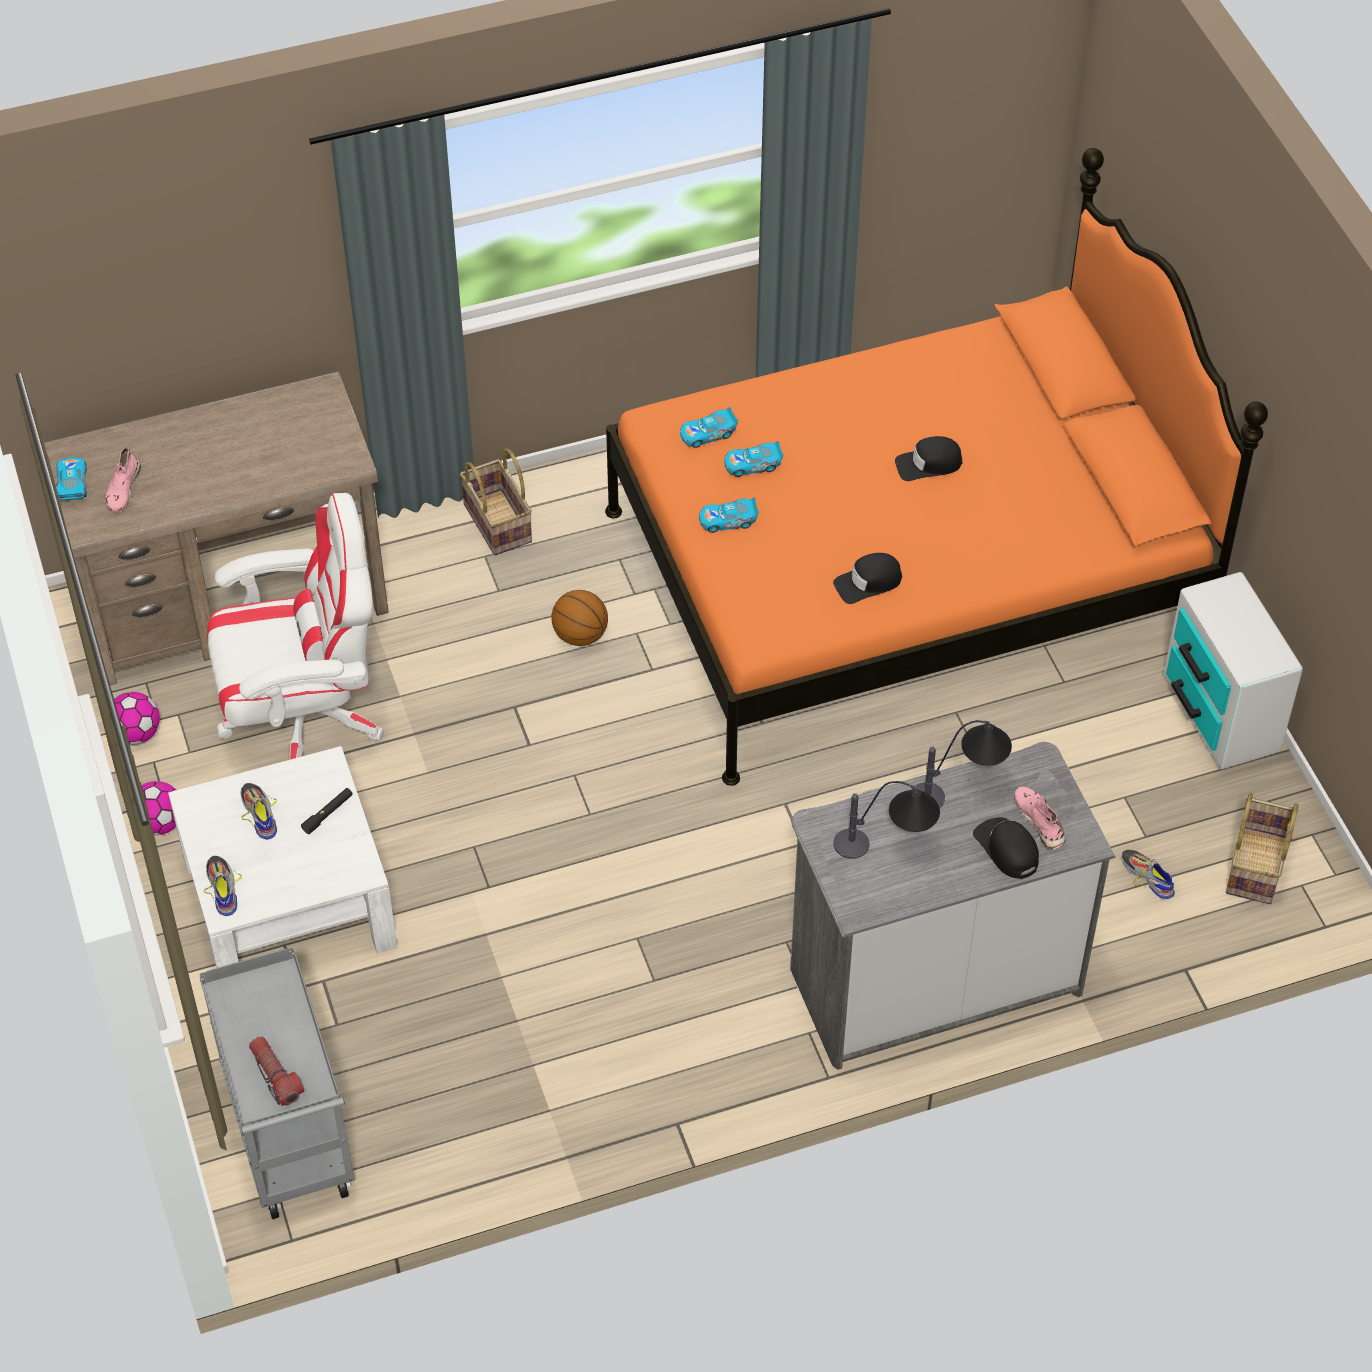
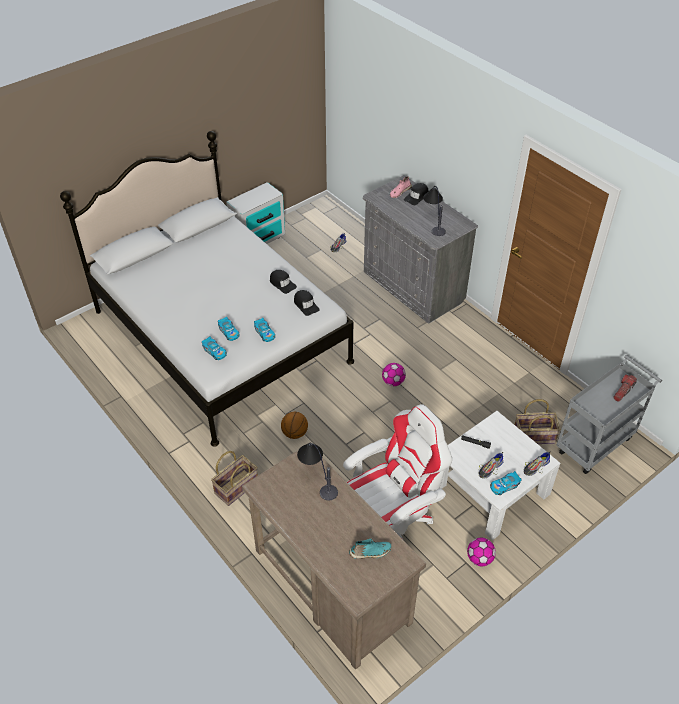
camera: 110 degrees left, 5 degrees down
toy car [56,457,87,500] -> toy car moved to [490,471,522,495]
pink shoe [105,448,141,512] -> turquoise shoe [349,538,391,559]
football [114,692,160,745] -> football moved to [382,363,406,386]
white office chair [207,493,384,760] -> white office chair turned 90 degrees clockwise [343,404,452,539]
orange bed [605,148,1268,786] -> white bed [60,131,354,447]
black cap [895,436,962,481] -> black cap moved to [294,290,320,316]
table lamp [911,720,1012,808] -> table lamp moved to [297,442,338,501]
basket [1226,793,1298,904] -> basket moved to [515,399,560,444]

